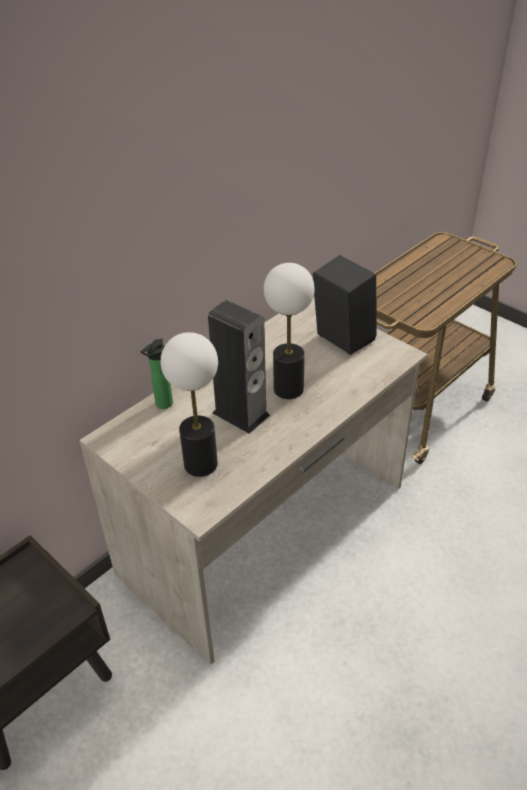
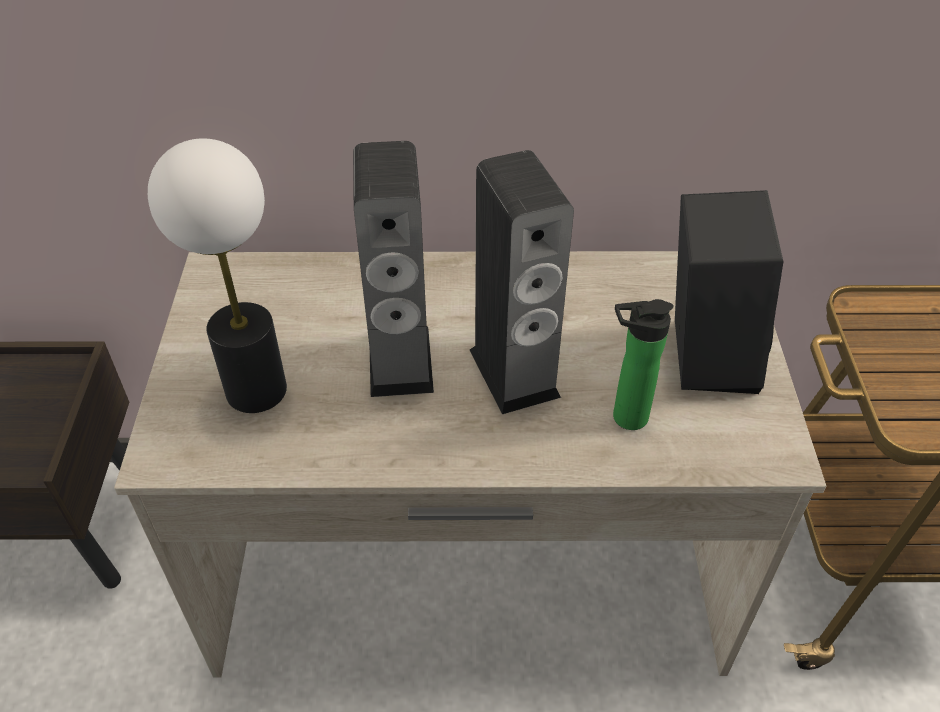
camera: 45 degrees right, 5 degrees up
bottle [140,339,173,409] -> bottle moved to [613,299,674,430]
table lamp [264,263,315,399] -> speaker [470,150,574,414]

